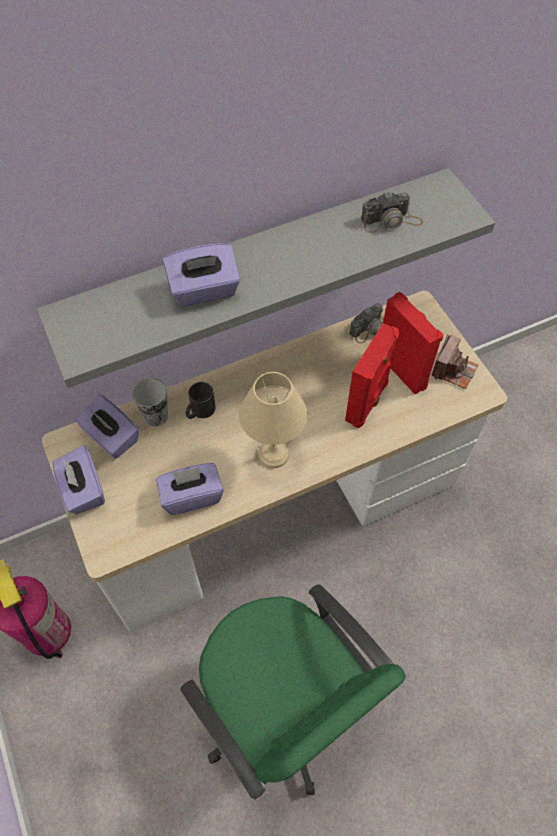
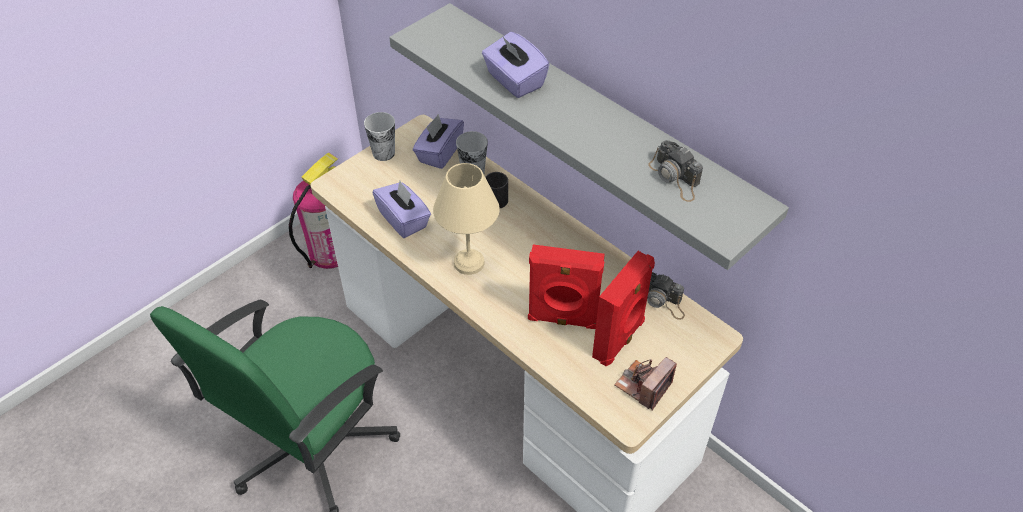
camera: 70 degrees right, 10 degrees down
purple tissue box [52,445,105,514] -> cup [364,112,395,161]
camera [431,334,478,389] -> camera turned 120 degrees clockwise [614,357,677,410]

